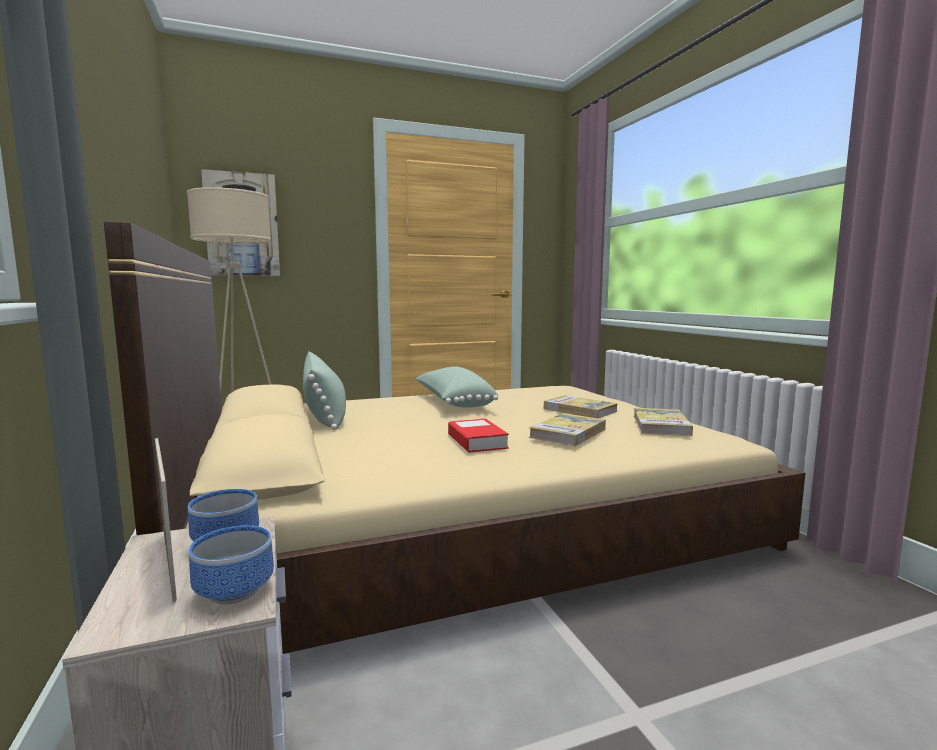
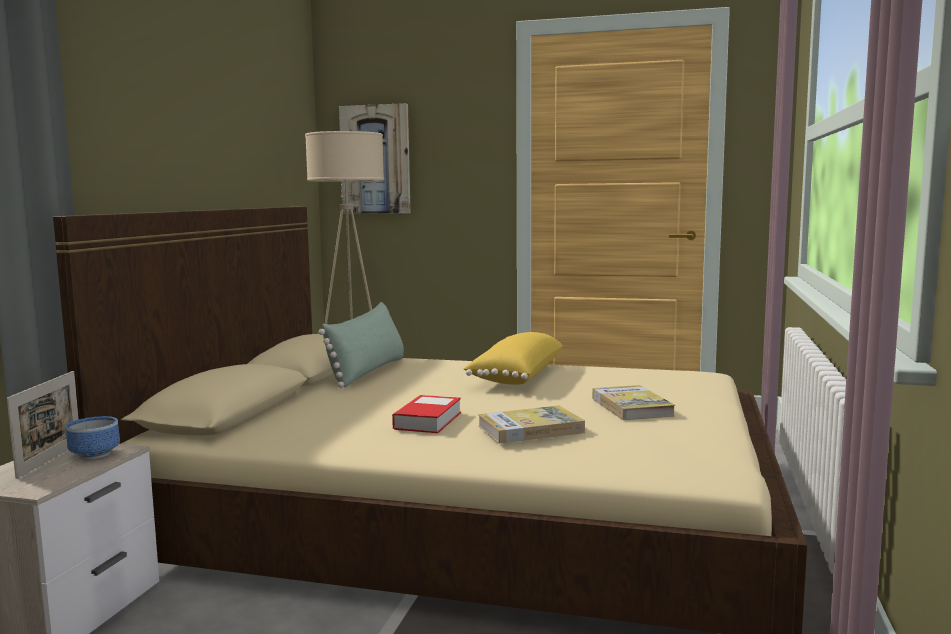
camera: 35 degrees right, 0 degrees up
bowl [189,525,274,604] -> none
green pillow [416,366,498,408] -> yellow pillow [463,332,563,385]
book [633,408,693,436] -> none

